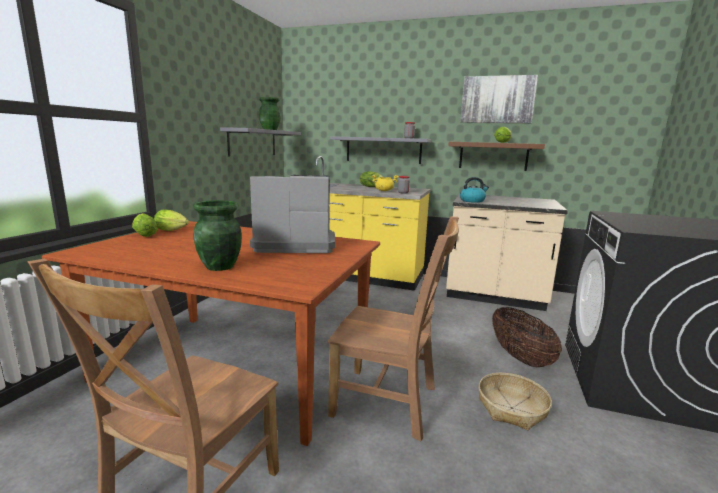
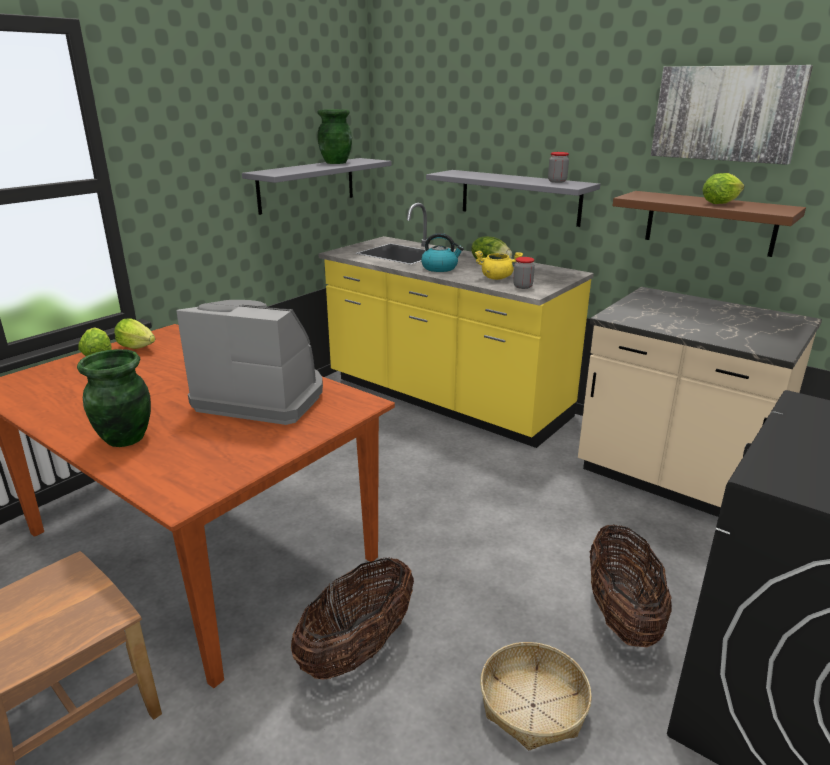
camera: 20 degrees right, 10 degrees up
brown chair [328,217,459,441] -> basket [291,557,414,679]
kettle [460,177,489,203] -> kettle moved to [421,233,464,272]

